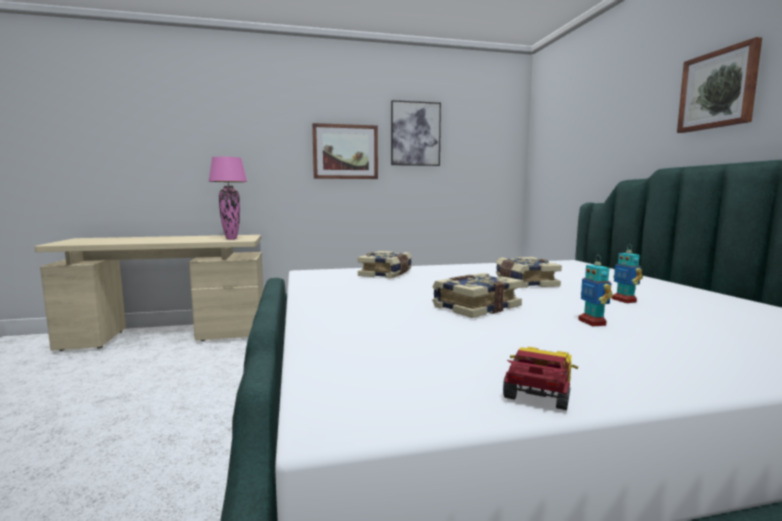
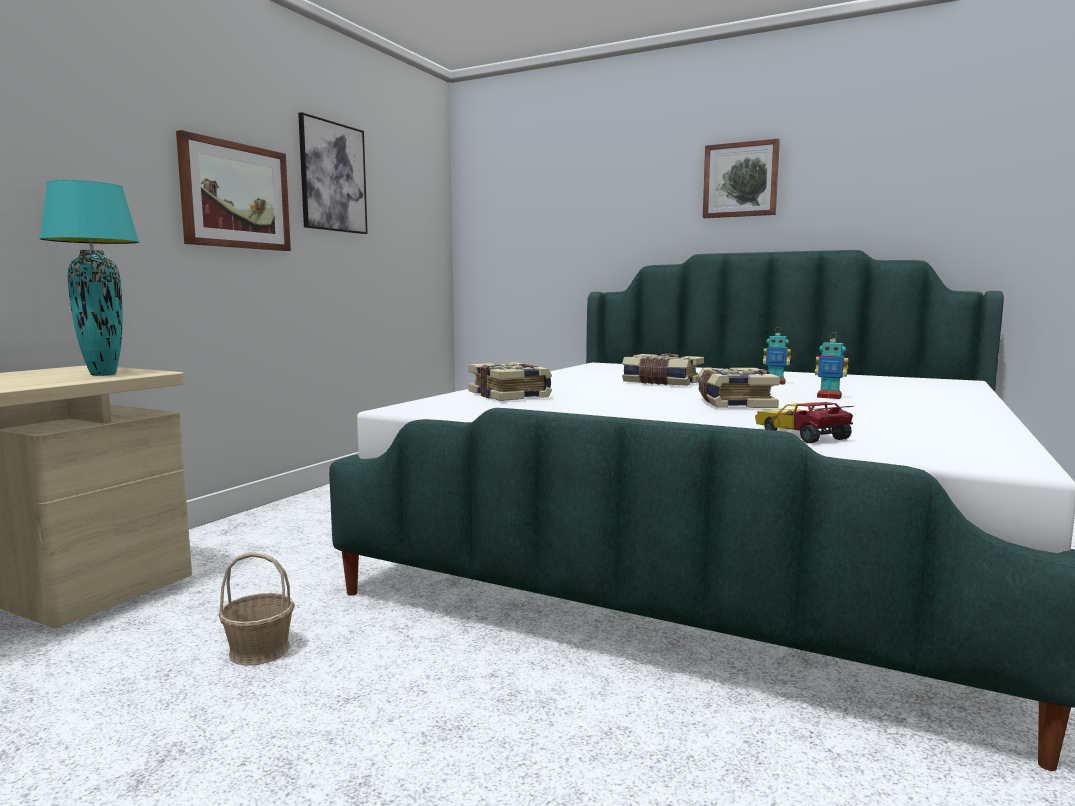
camera: 50 degrees left, 0 degrees up
pink table lamp [209,157,248,240] -> turquoise table lamp [39,180,139,376]
toy car [503,347,578,410] -> toy car moved to [755,402,854,443]
none -> basket [219,552,295,666]

